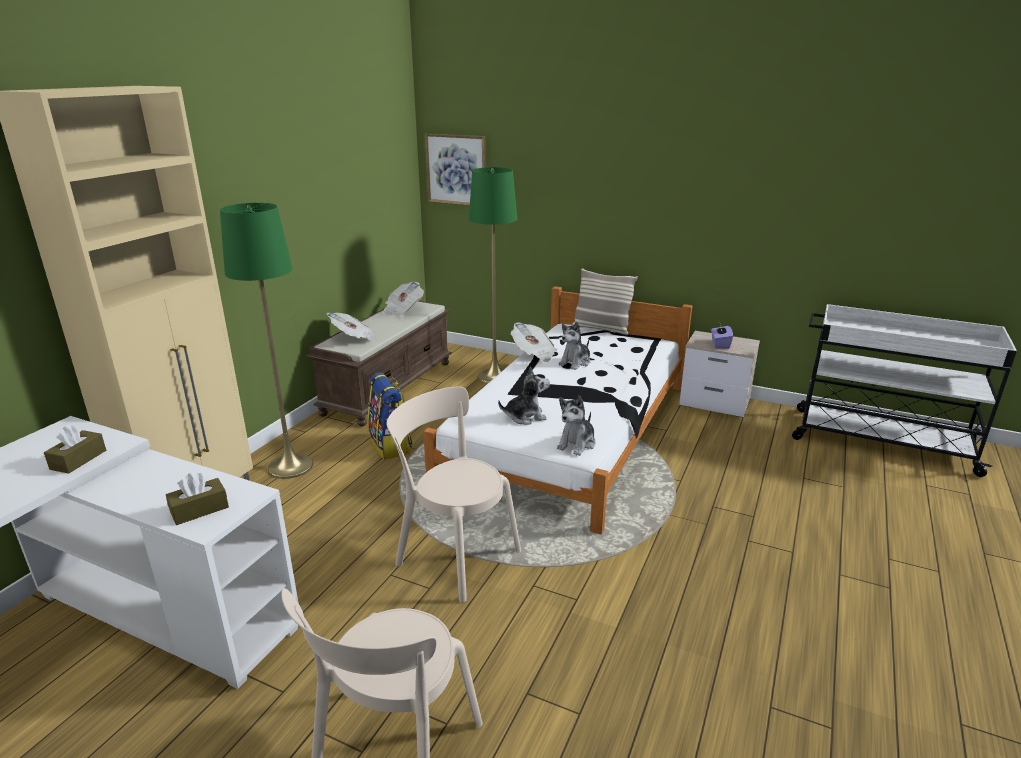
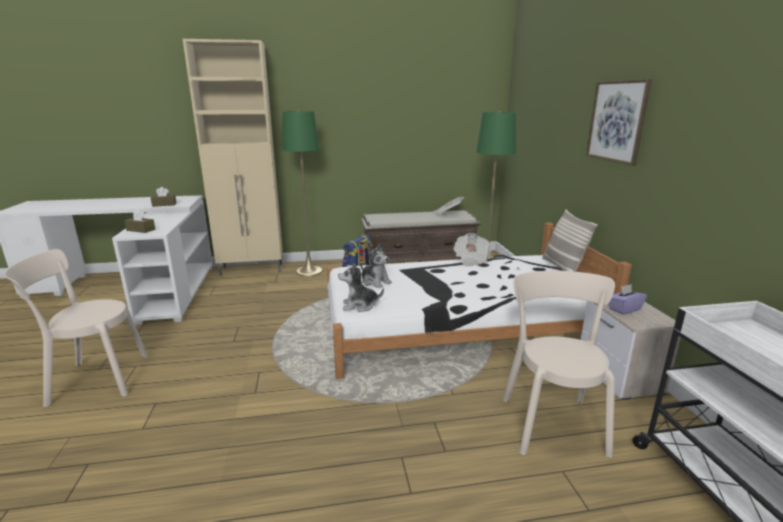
camera: 55 degrees right, 5 degrees down
newspaper [327,313,377,341] -> none
beige chair [387,387,521,602] -> beige chair moved to [503,271,615,458]
picture [425,133,486,206] -> picture moved to [586,79,652,166]
plush toy [558,322,590,370] -> none

